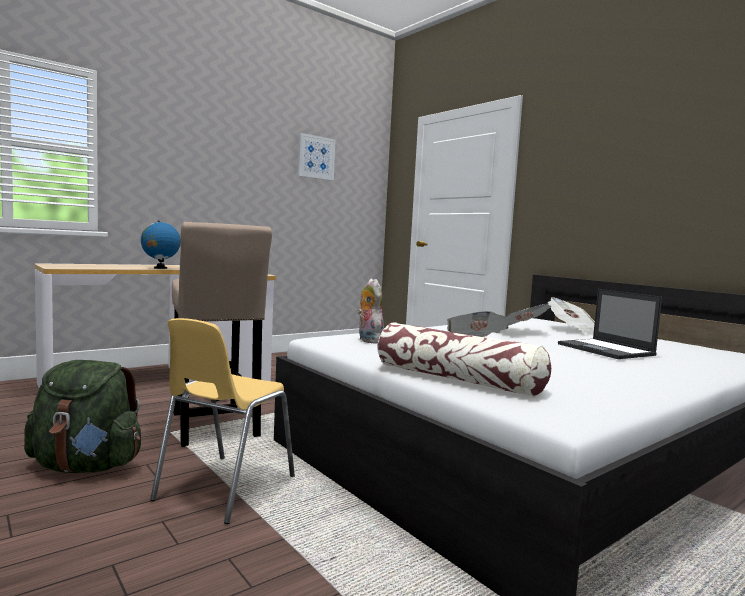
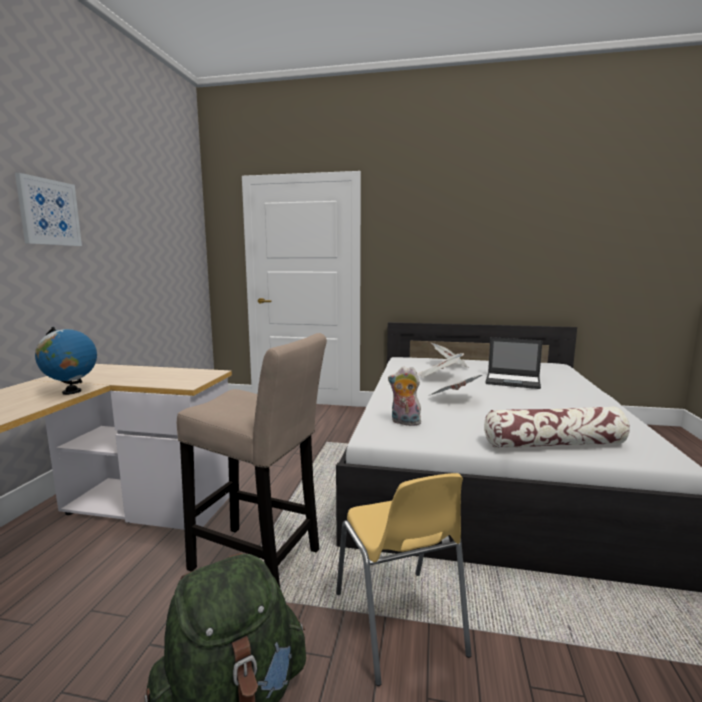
camera: 40 degrees left, 5 degrees up
picture [297,133,335,181] -> picture moved to [15,173,82,246]

